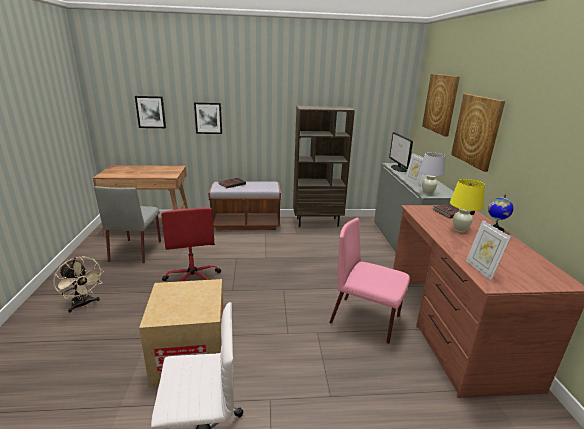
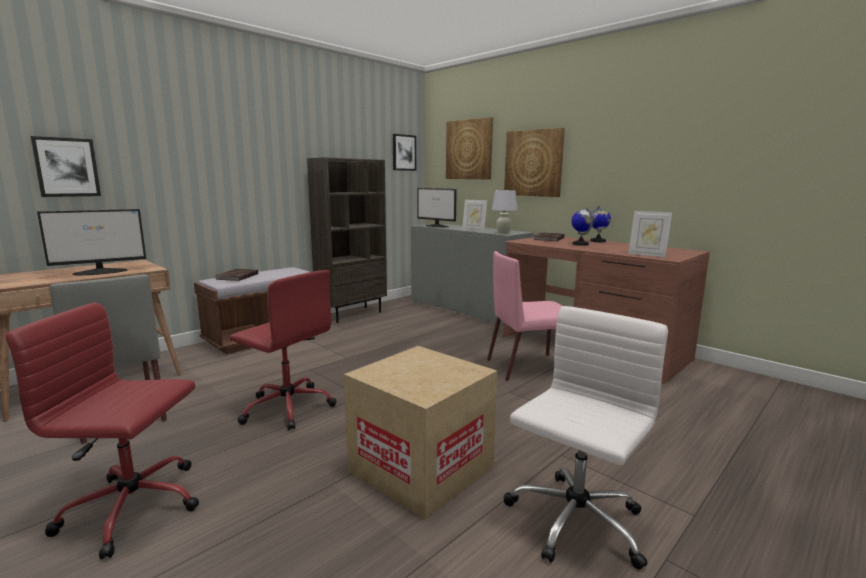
camera: 40 degrees left, 10 degrees down
beige fan [53,256,104,313] -> red office chair [5,303,199,559]
picture [194,102,222,134] -> picture moved to [393,134,416,171]
yellow table lamp [450,179,485,233] -> globe [571,207,594,246]
none -> monitor [37,209,146,275]

